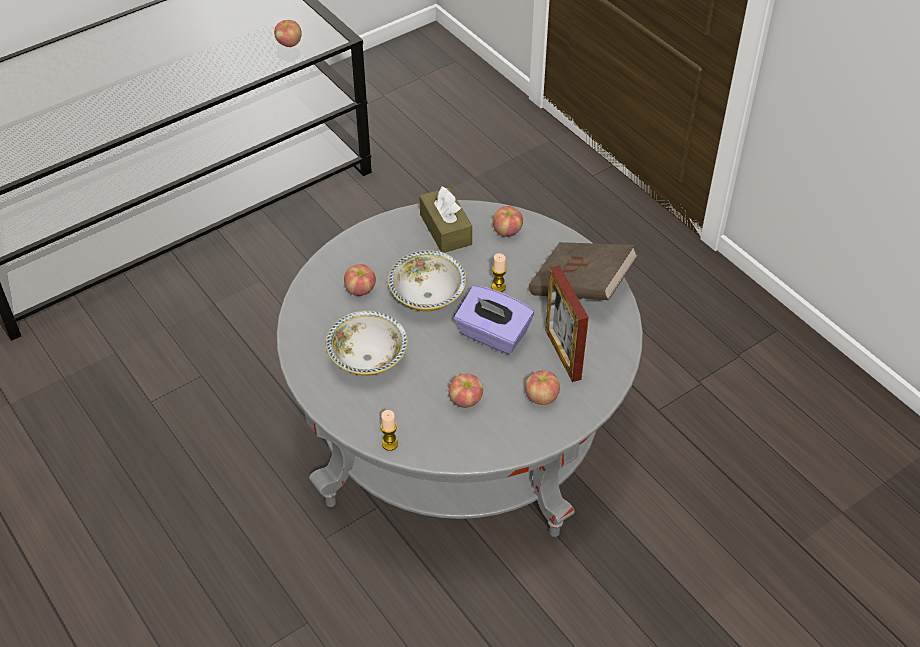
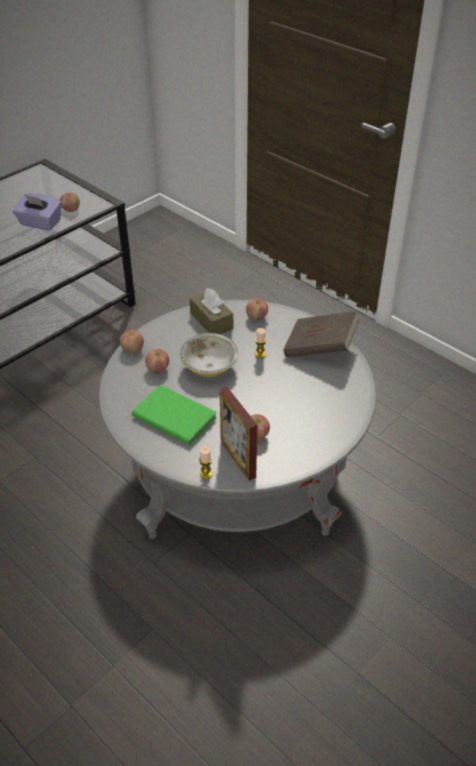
camera: 10 degrees left, 5 degrees down
bowl [326,310,408,376] -> green book [132,385,217,446]
purple tissue box [455,286,534,354] -> purple tissue box moved to [13,193,62,231]
apple [525,370,560,405] -> apple moved to [120,330,144,353]
picture frame [545,265,589,382] -> picture frame moved to [220,387,257,481]

